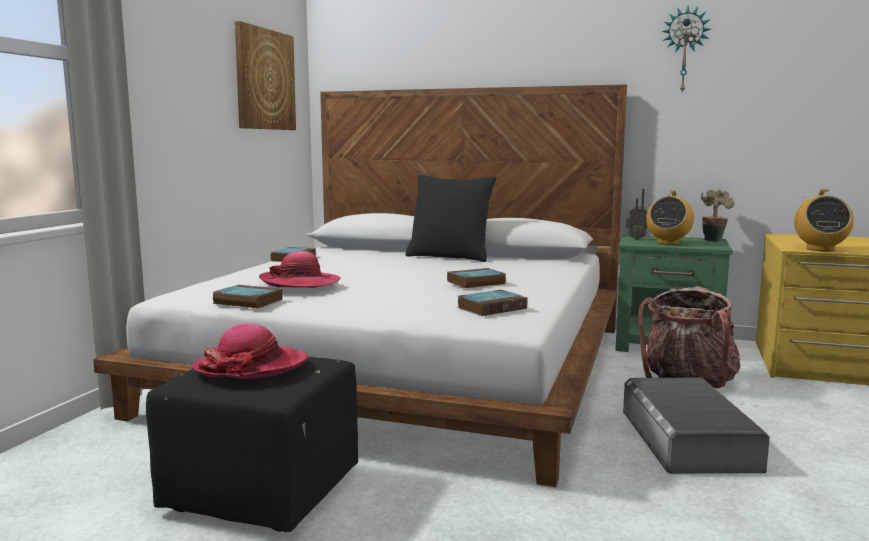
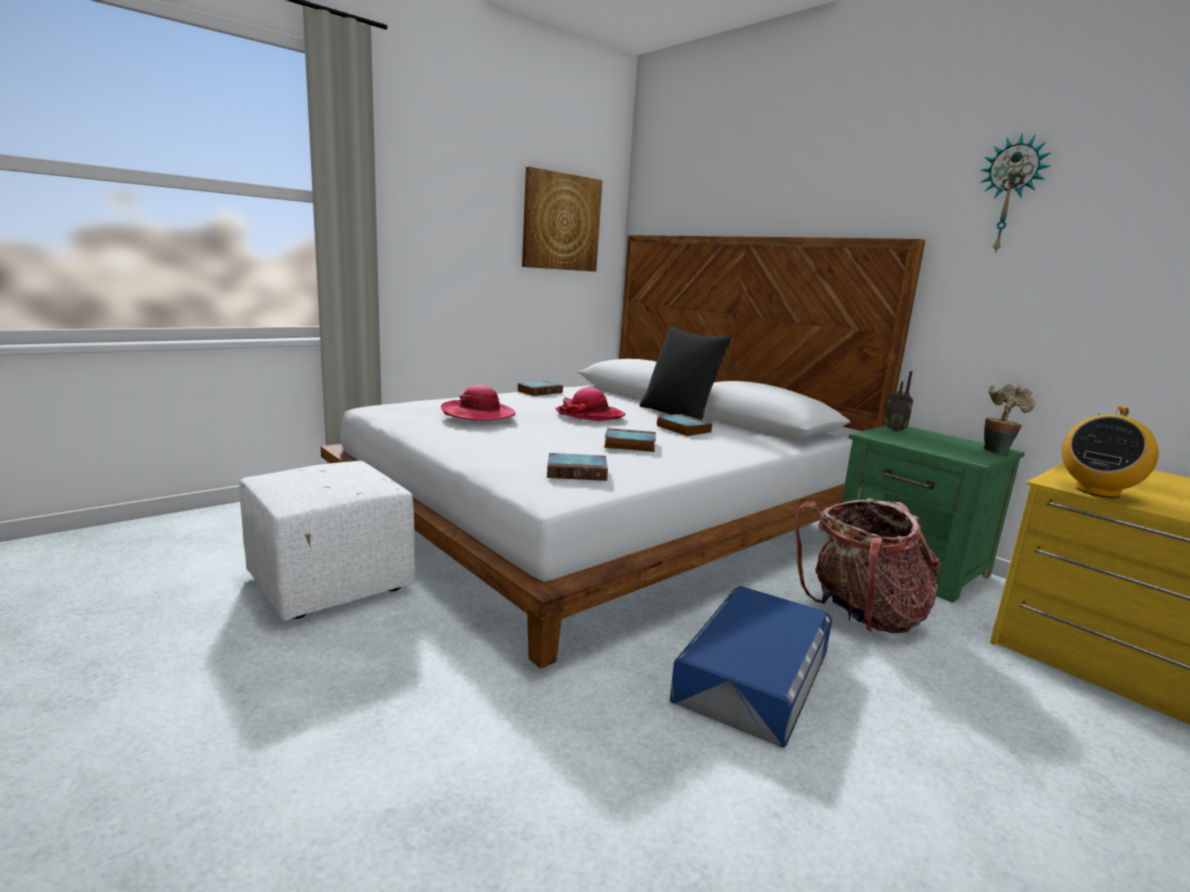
camera: 30 degrees right, 5 degrees up
black ottoman [146,356,358,532] -> white ottoman [239,461,415,620]
hat [192,323,308,379] -> hat moved to [555,387,625,421]
book [212,285,282,309] -> book moved to [657,414,712,436]
grey storage box [623,378,770,474] -> blue storage box [670,586,832,748]
radio [646,191,694,245] -> none

